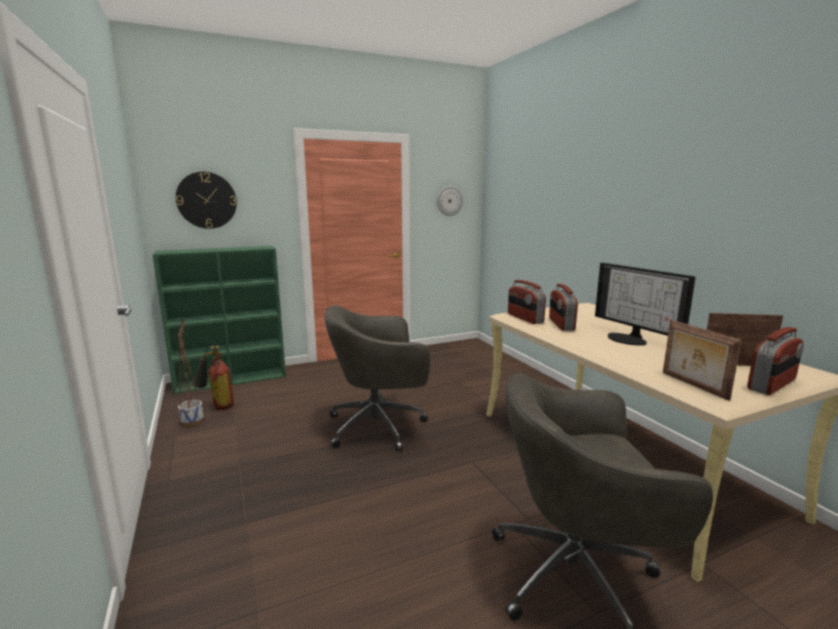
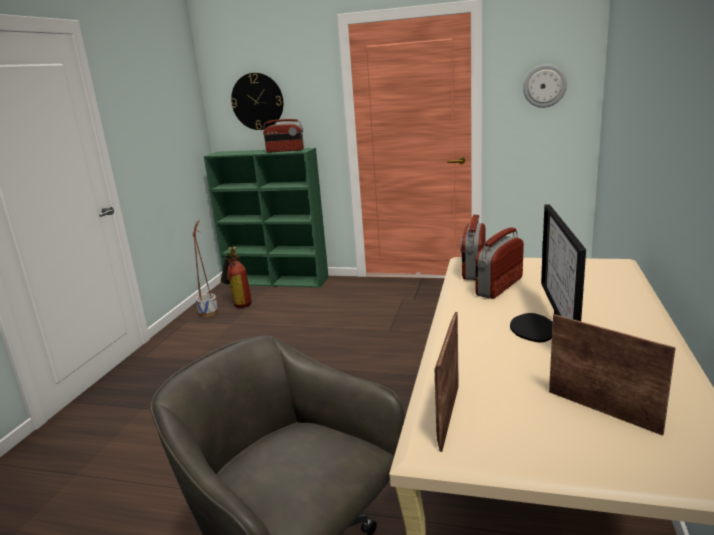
camera: 40 degrees right, 5 degrees up
grey office chair [324,305,430,451] -> none
radio [747,327,804,395] -> radio moved to [263,119,304,153]

